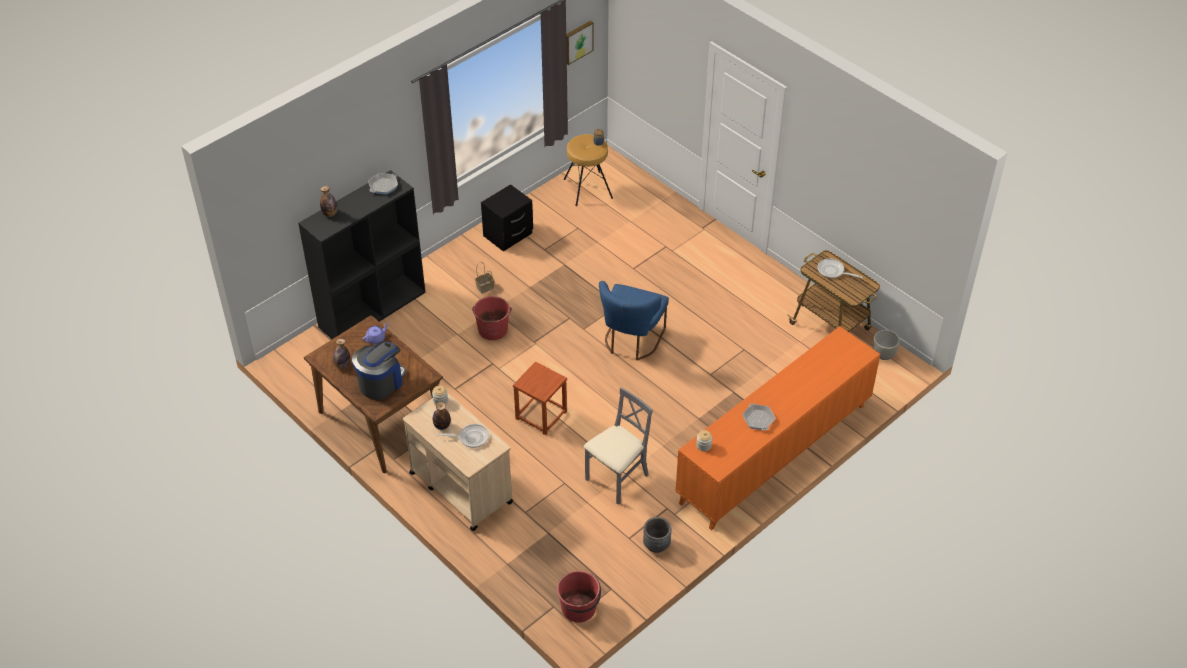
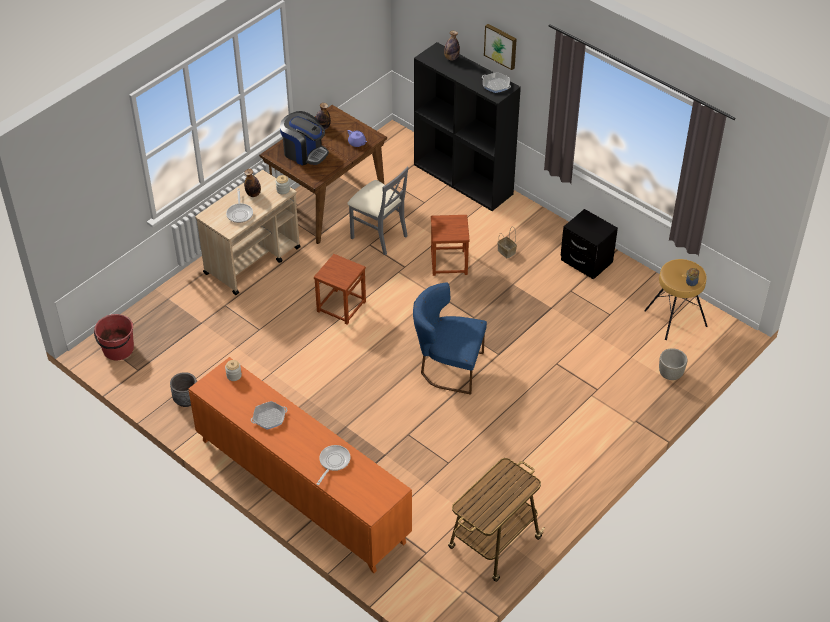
camera: 85 degrees right, 0 degrees up
red bucket [472,296,512,340] -> brown stool [431,215,470,276]
picture [566,21,594,65] -> picture moved to [484,24,517,70]
grey chair [583,387,653,505] -> grey chair moved to [347,167,409,255]
frying pan [818,259,862,278] -> frying pan moved to [317,445,350,485]
grey planter [873,330,900,360] -> grey planter moved to [659,348,687,380]

